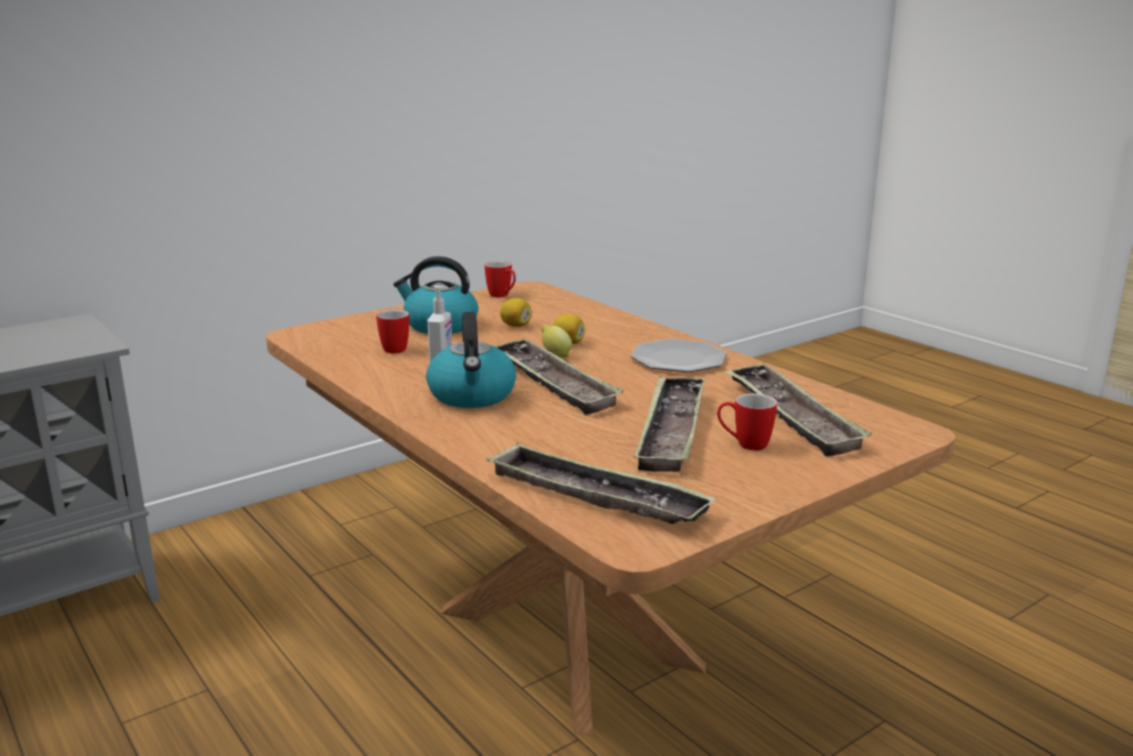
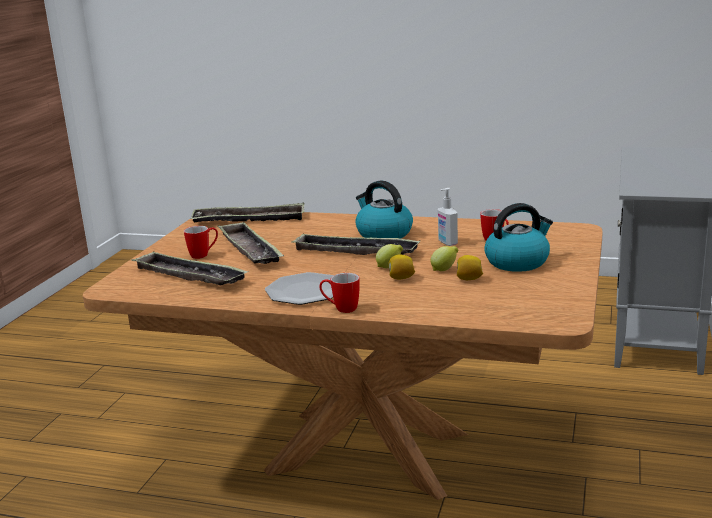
camera: 145 degrees right, 0 degrees up
mug [485,261,516,297] -> mug moved to [319,273,360,313]
none -> lemon [430,246,458,271]

